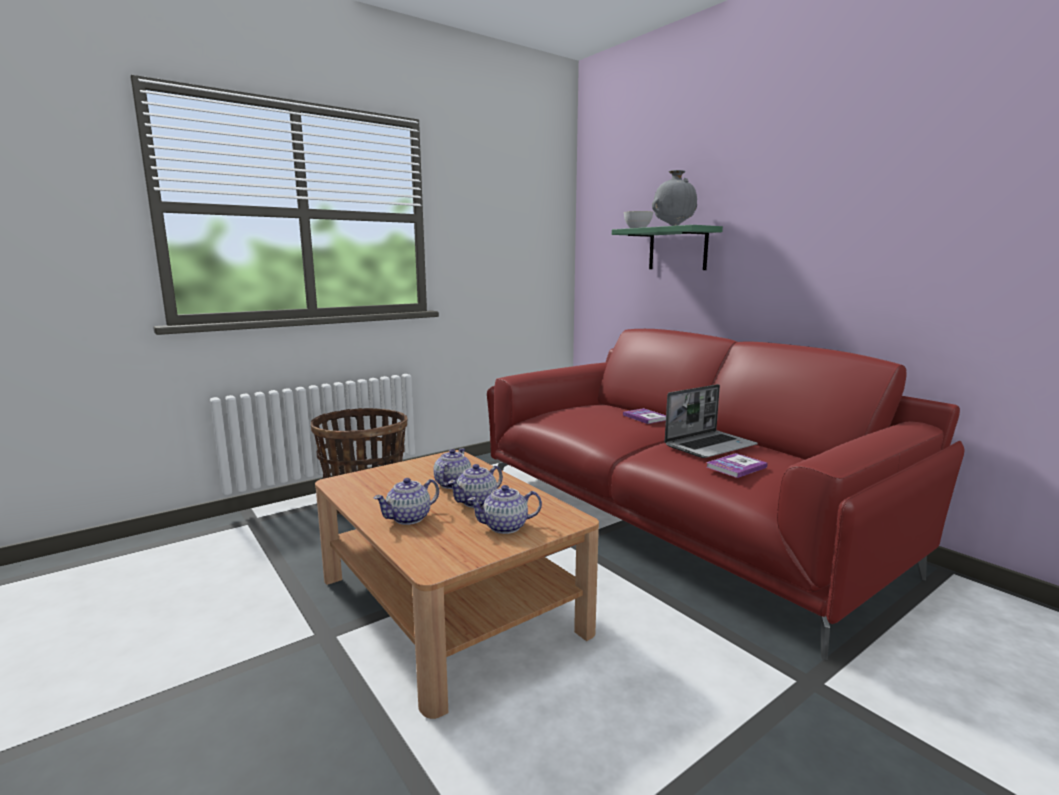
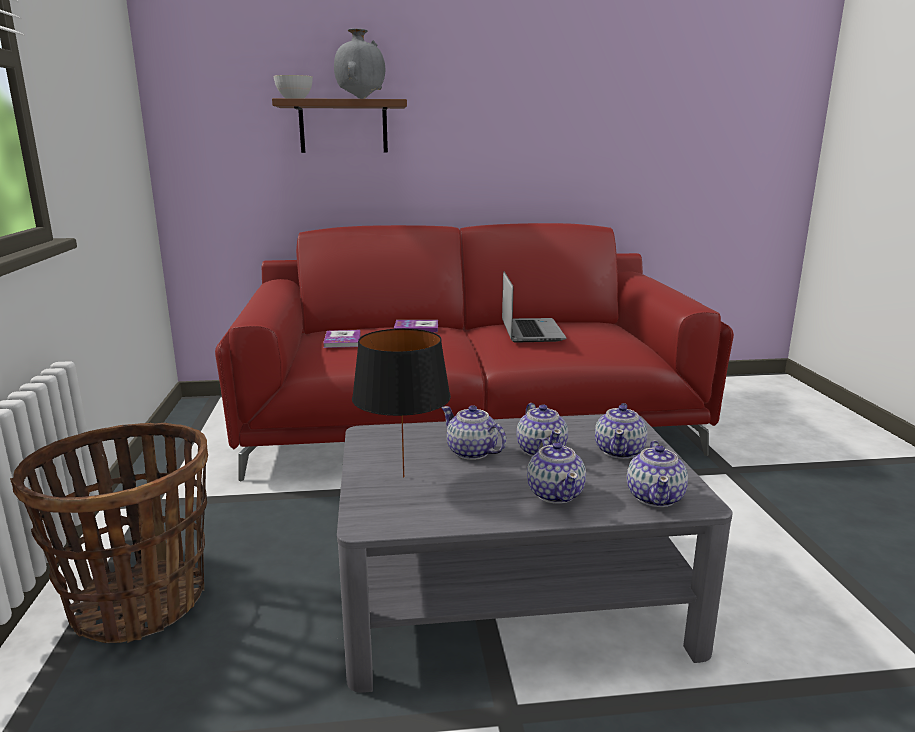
camera: 60 degrees left, 5 degrees up
brown coffee table [315,450,599,719] -> grey coffee table [337,414,733,693]
green shelf [612,225,723,270] -> brown shelf [272,98,407,153]
book [706,453,768,478] -> book moved to [323,330,361,348]
none -> black table lamp [352,328,451,477]
none -> teapot [627,441,688,507]

